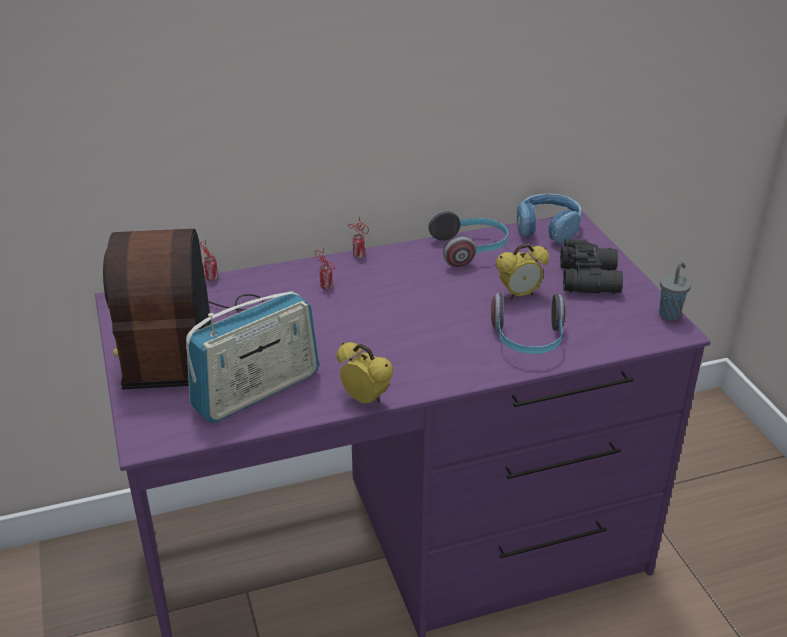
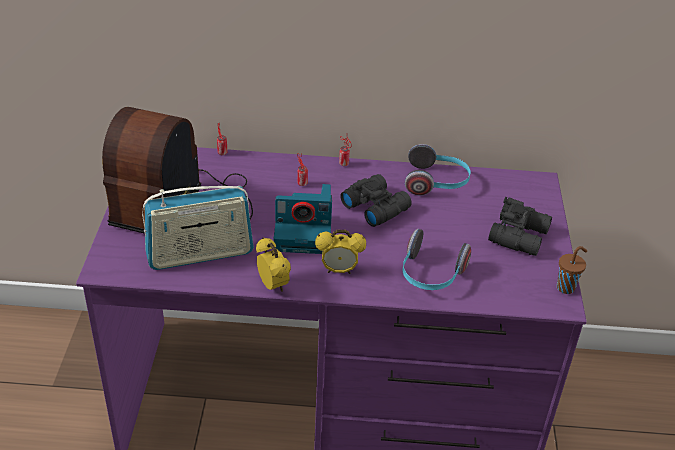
camera: 20 degrees right, 5 degrees up
alarm clock [496,244,549,300] -> alarm clock moved to [315,230,366,274]
blue headphones [517,193,582,244] -> none
grey cup [659,262,691,321] -> brown cup [557,246,587,294]
none -> camera [274,184,332,254]
none -> black binoculars [340,174,412,227]

